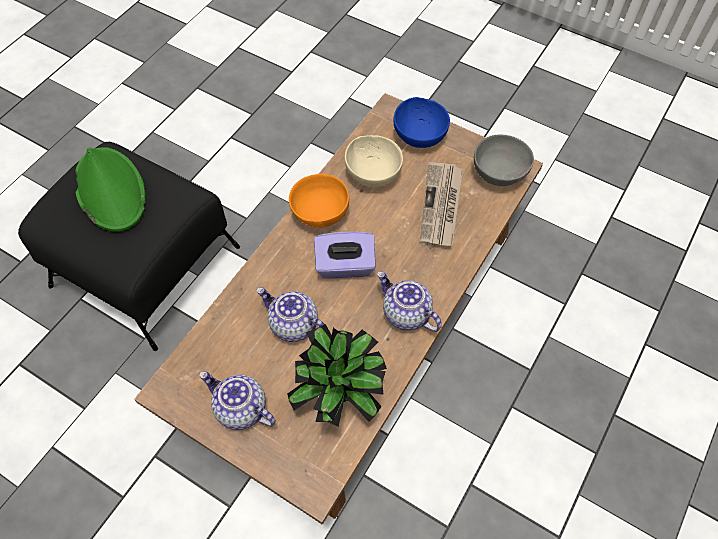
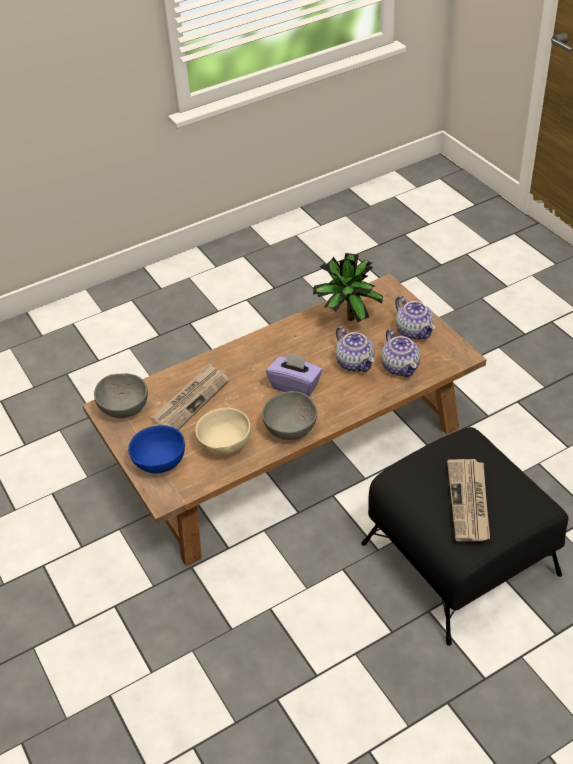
camera: 150 degrees left, 15 degrees down
green hat [75,147,146,232] -> newspaper [447,459,490,541]
orange bowl [289,174,349,228] -> grey bowl [262,391,317,440]
teapot [377,271,442,332] -> teapot moved to [381,329,421,378]

